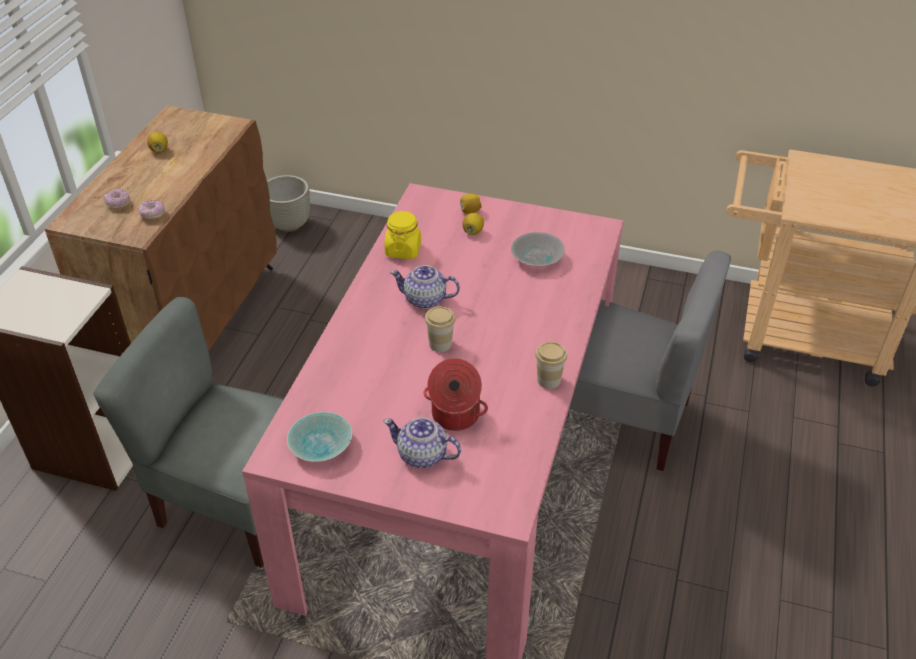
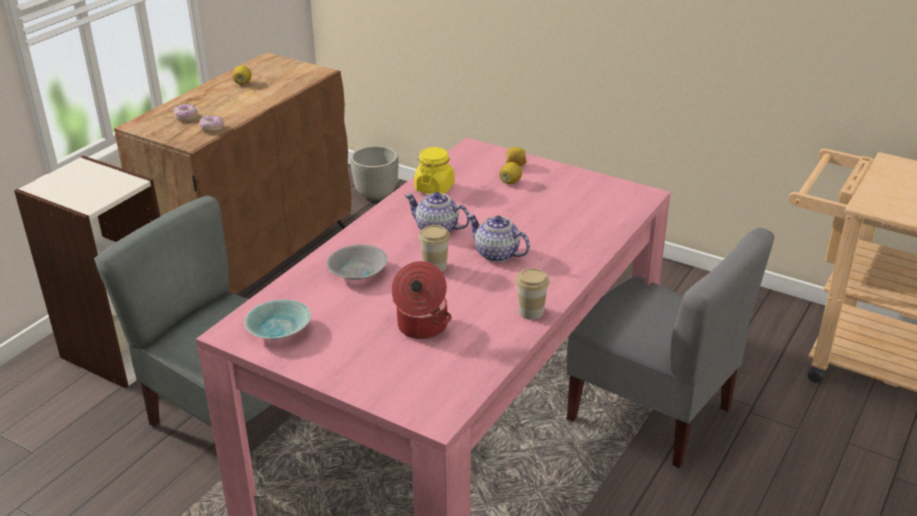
camera: 15 degrees right, 10 degrees down
teapot [383,418,461,468] -> teapot moved to [467,214,530,262]
grey bowl [511,232,565,266] -> grey bowl moved to [327,245,388,280]

